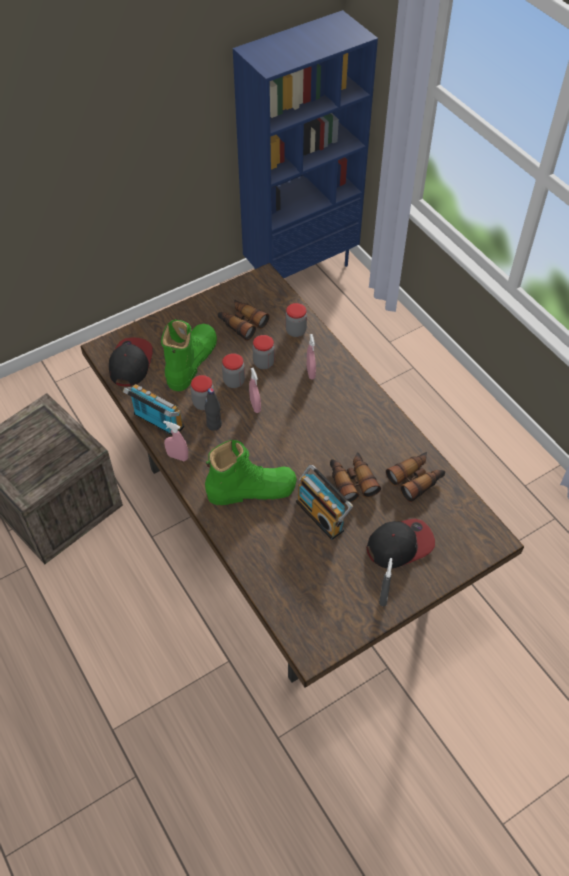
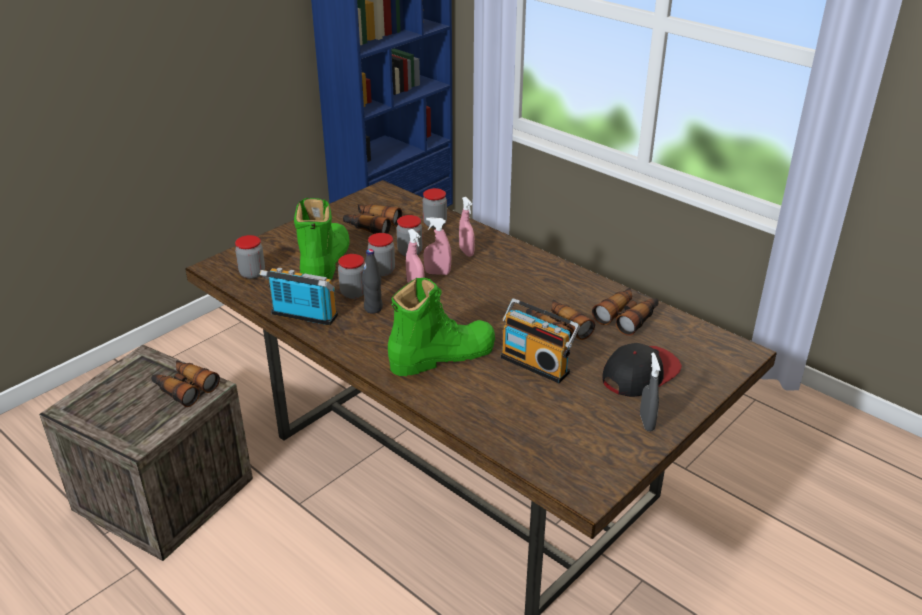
camera: 15 degrees left, 20 degrees down
cap [109,337,153,386] -> jar [235,235,265,279]
pink spray bottle [163,421,188,461] -> pink spray bottle moved to [424,217,451,275]
none -> binoculars [151,360,220,407]

